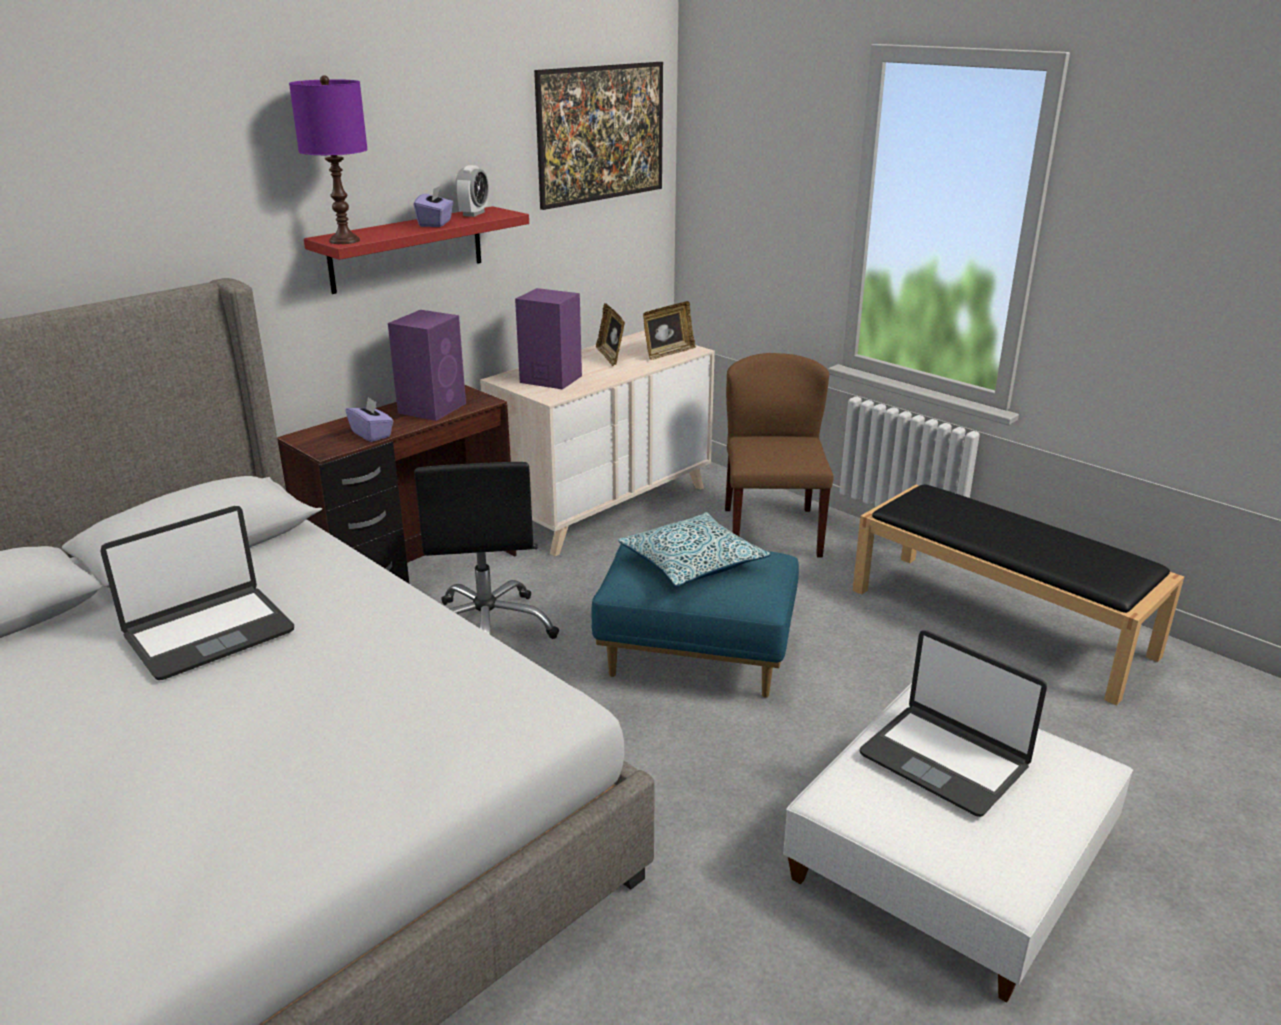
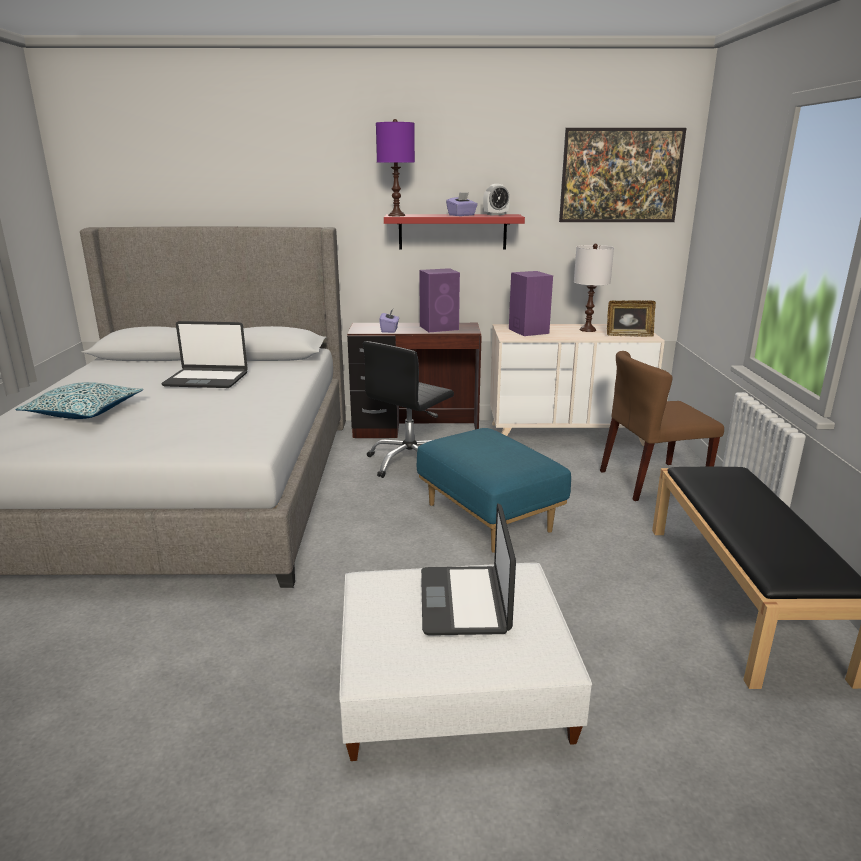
camera: 45 degrees right, 5 degrees down
picture frame [596,303,625,366] -> white table lamp [574,244,614,332]
pillow [618,512,770,587] -> pillow moved to [16,382,143,419]
brown chair [725,353,833,557] -> brown chair turned 150 degrees counterclockwise [600,351,724,501]

